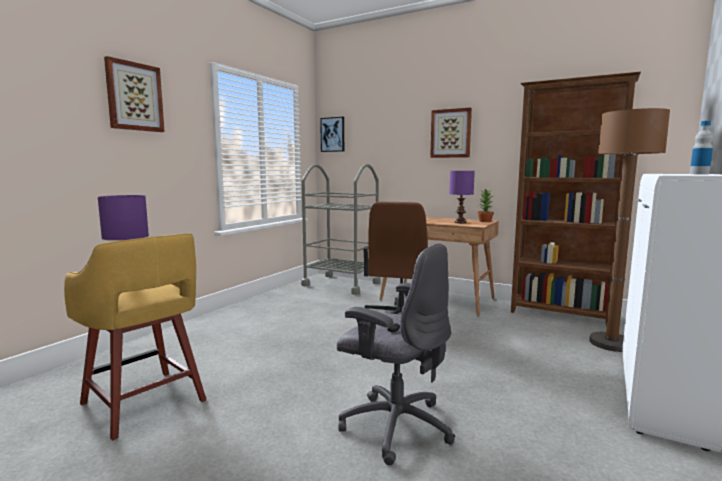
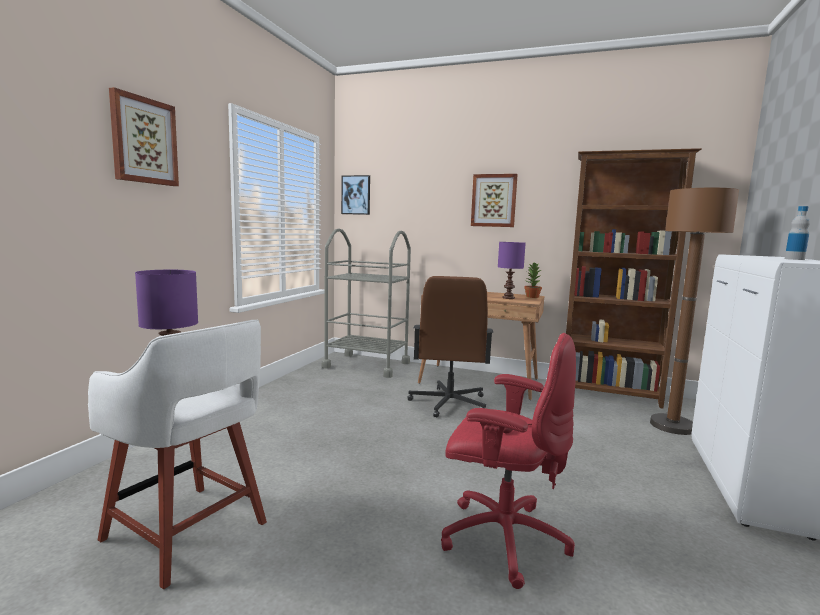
camera: 10 degrees left, 0 degrees up
yellow stool [64,233,206,440] -> white stool [88,319,267,589]
grey office chair [337,243,455,465] -> red office chair [441,333,576,589]

